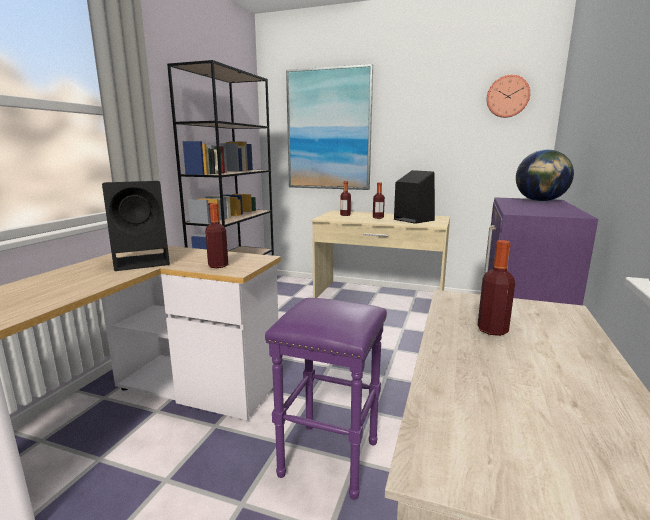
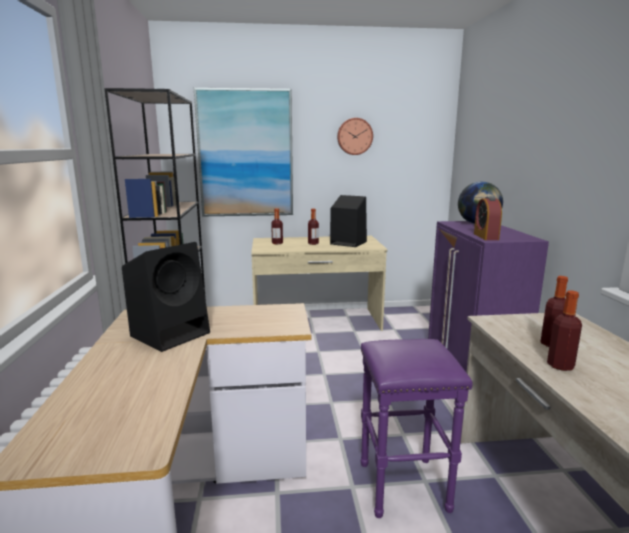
camera: 25 degrees left, 0 degrees up
bottle [205,203,228,268] -> bottle moved to [547,290,582,371]
wall clock [487,75,530,118] -> wall clock moved to [337,118,373,155]
none -> alarm clock [474,196,502,240]

